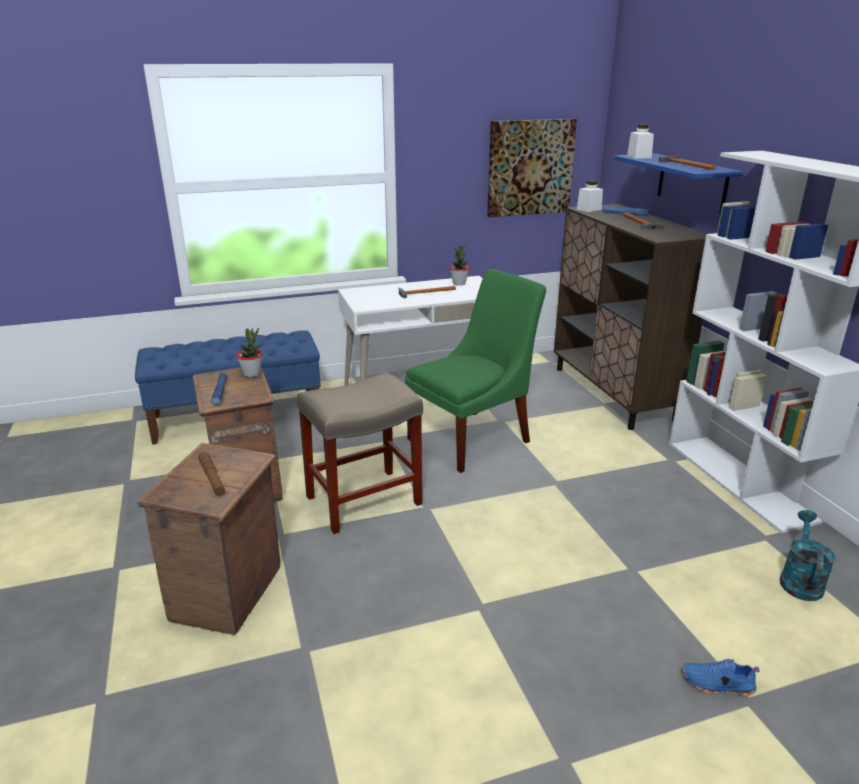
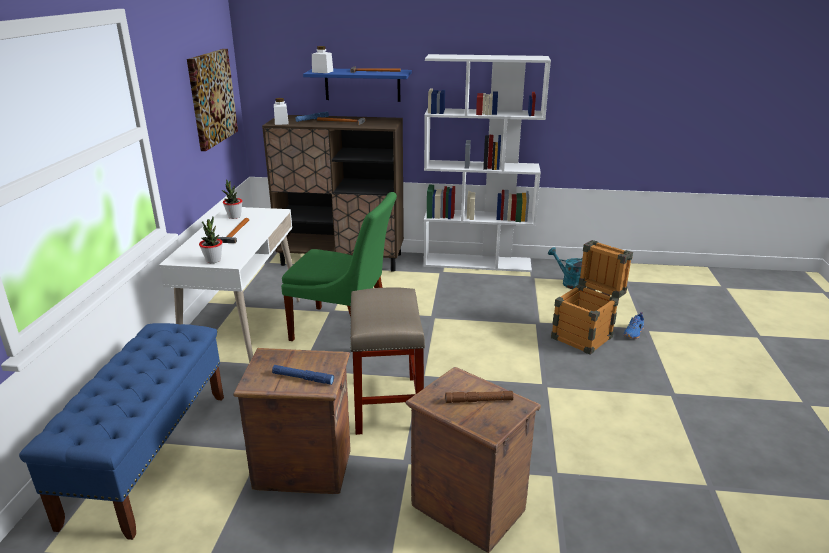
camera: 65 degrees left, 0 degrees up
potted plant [237,328,262,377] -> potted plant moved to [199,217,223,263]
green chair [405,269,546,473] -> green chair turned 120 degrees clockwise [281,192,397,341]
none -> crate [551,240,633,355]

